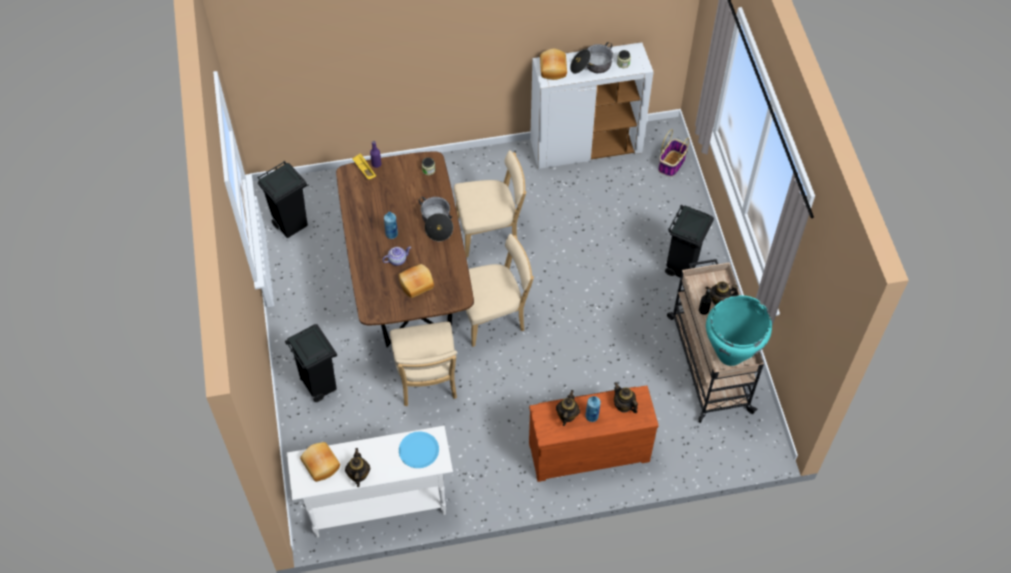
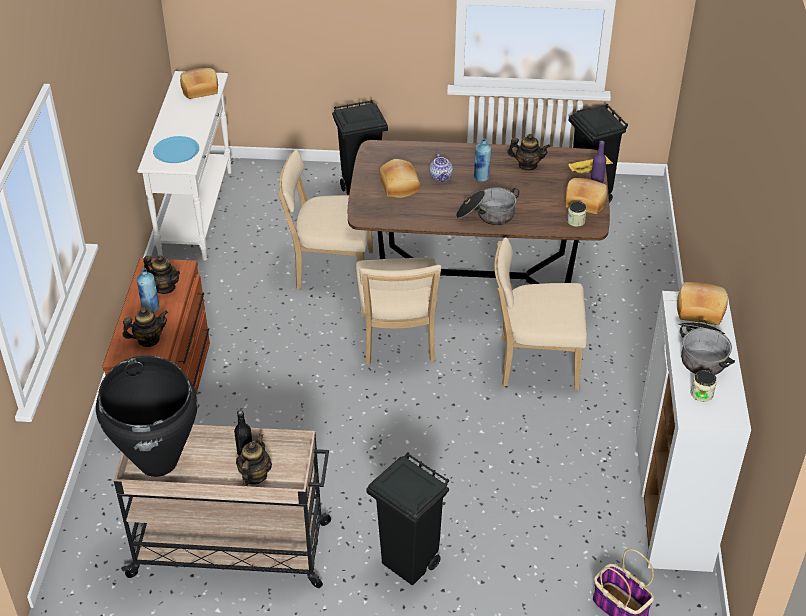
camera: 105 degrees right, 15 degrees down
teapot [345,448,371,487] -> teapot moved to [507,134,550,171]
beige chair [454,150,526,257] -> beige chair turned 90 degrees clockwise [494,237,587,390]
turquoise vase [706,295,772,366] -> black vase [96,355,198,477]
none -> bread [565,178,607,214]

